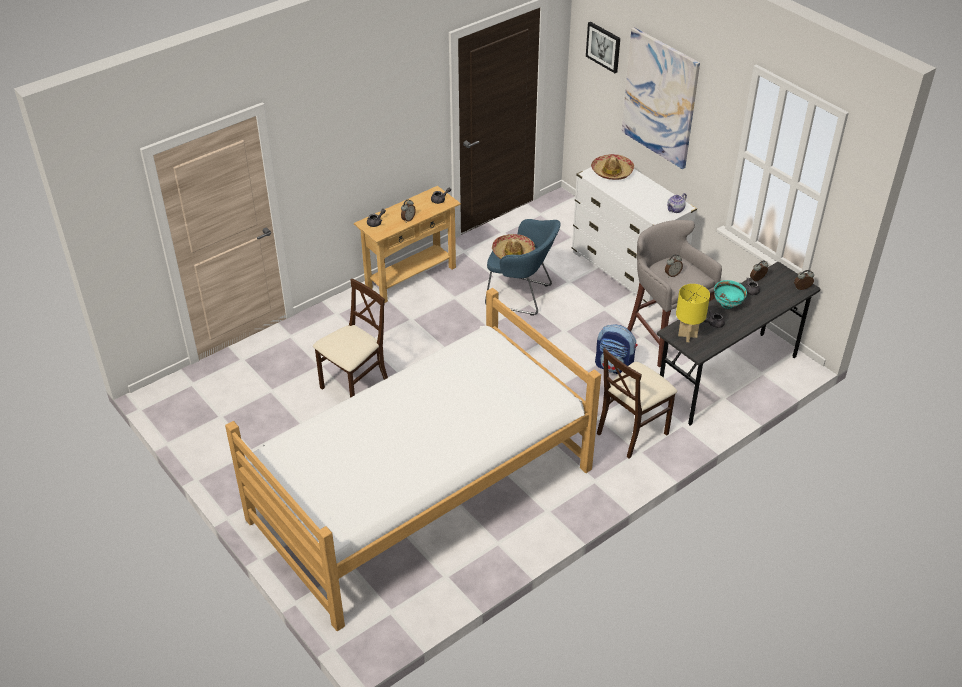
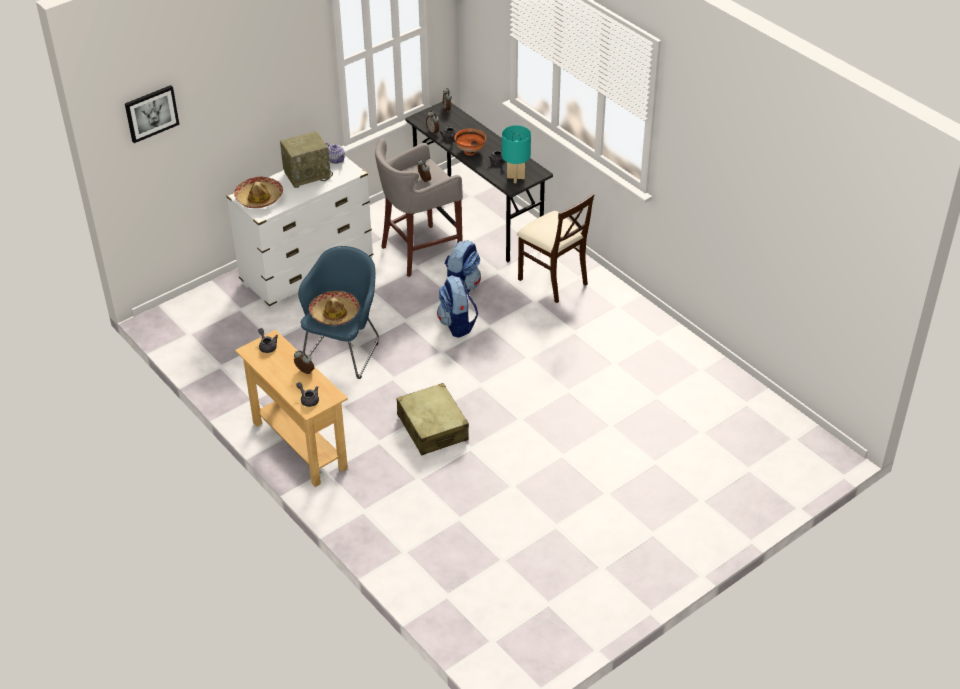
camera: 90 degrees left, 0 degrees up
bed [225,288,601,631] -> none
beige chair [313,279,388,398] -> none
picture [622,27,700,169] -> none
yellow table lamp [676,284,710,342] -> turquoise table lamp [502,125,531,183]
turquoise bowl [714,280,747,309] -> orange bowl [454,129,486,155]
none -> radio [280,131,333,188]
none -> beige suitcase [397,383,469,456]
none -> backpack [437,275,478,338]

